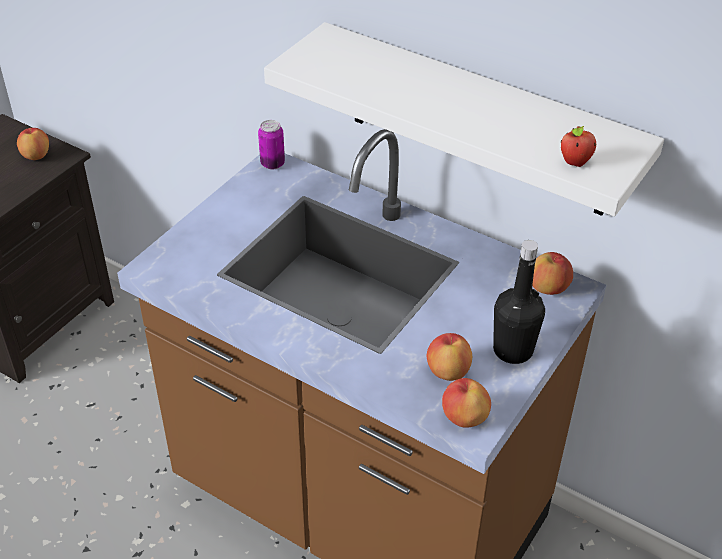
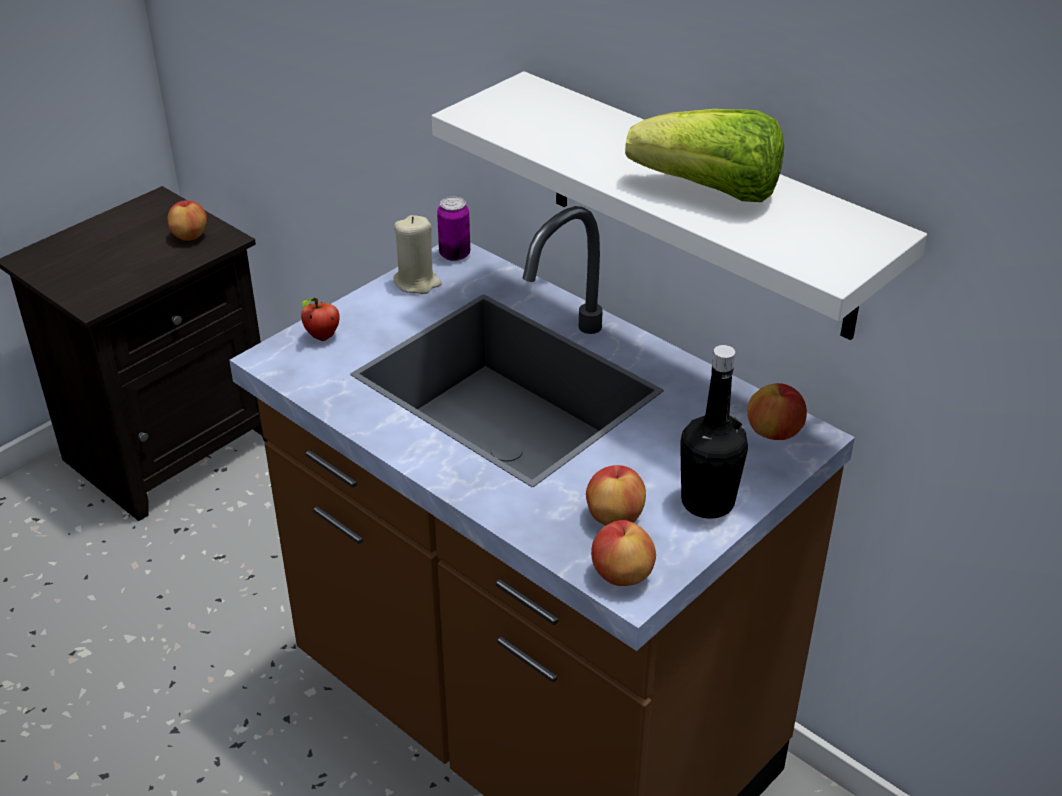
camera: 10 degrees right, 5 degrees down
apple [561,126,596,167] -> apple moved to [301,298,340,341]
none -> beige candle [394,215,442,294]
none -> lettuce [625,109,784,202]

